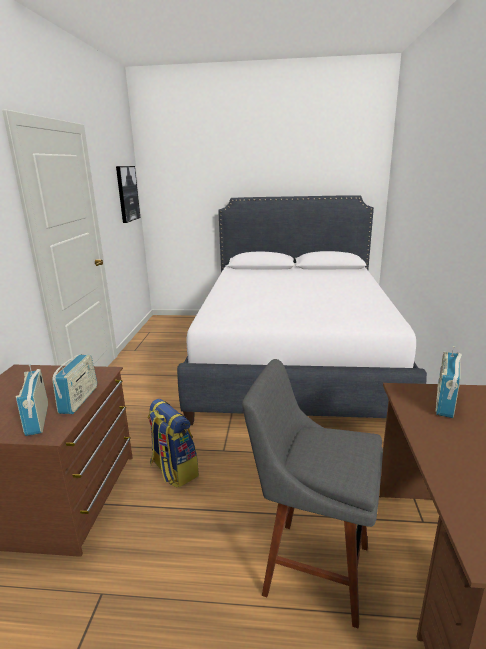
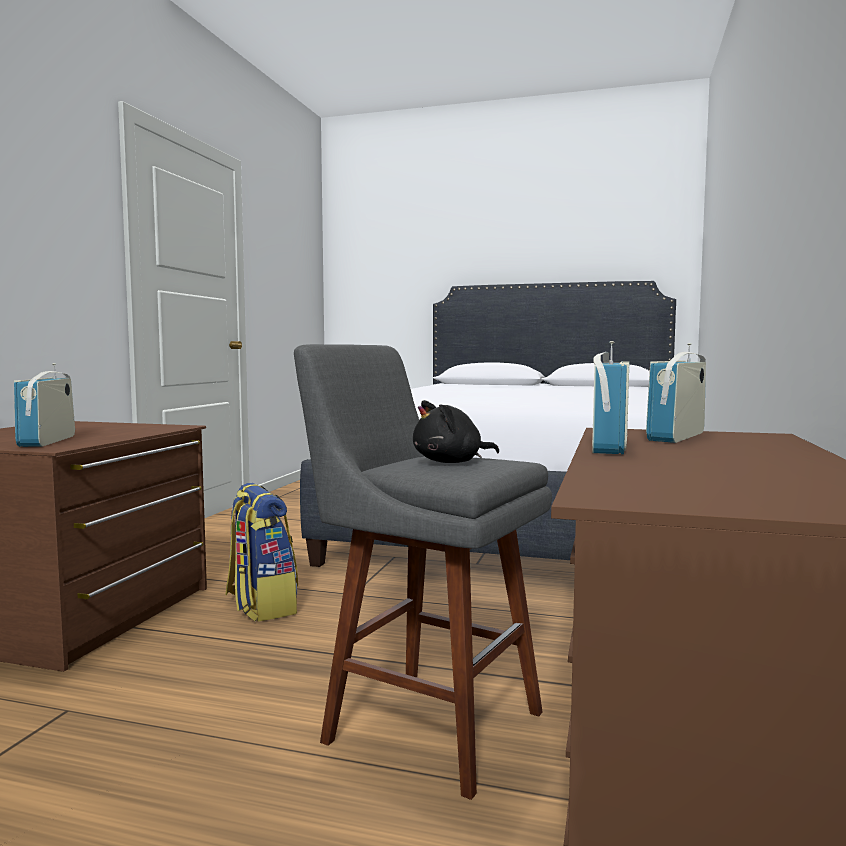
camera: 10 degrees right, 15 degrees down
radio [52,354,97,414] -> radio moved to [592,341,629,454]
picture [116,166,140,223] -> none
none -> black plush toy [413,400,499,463]

